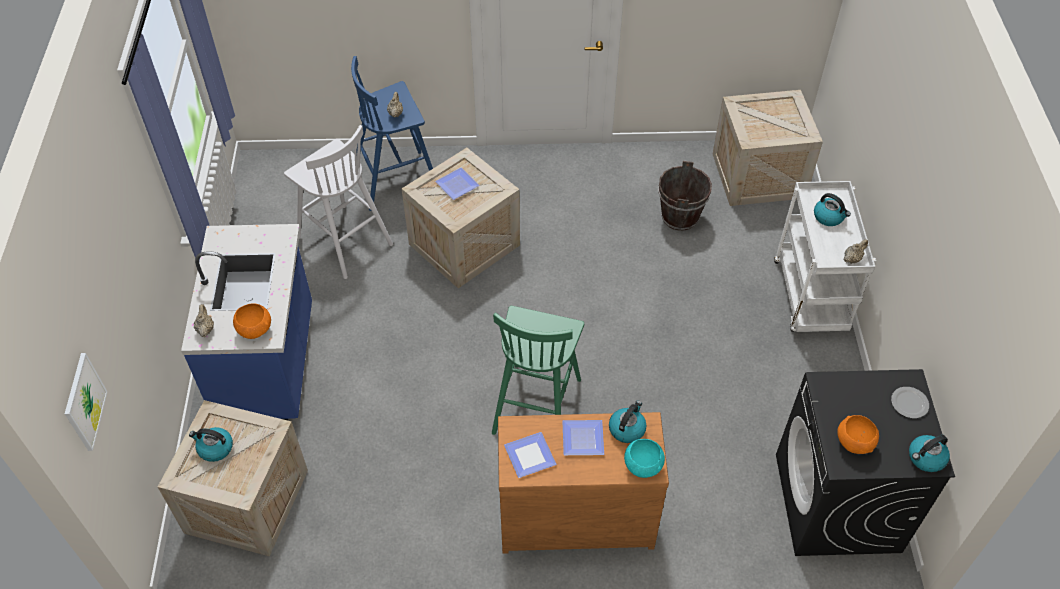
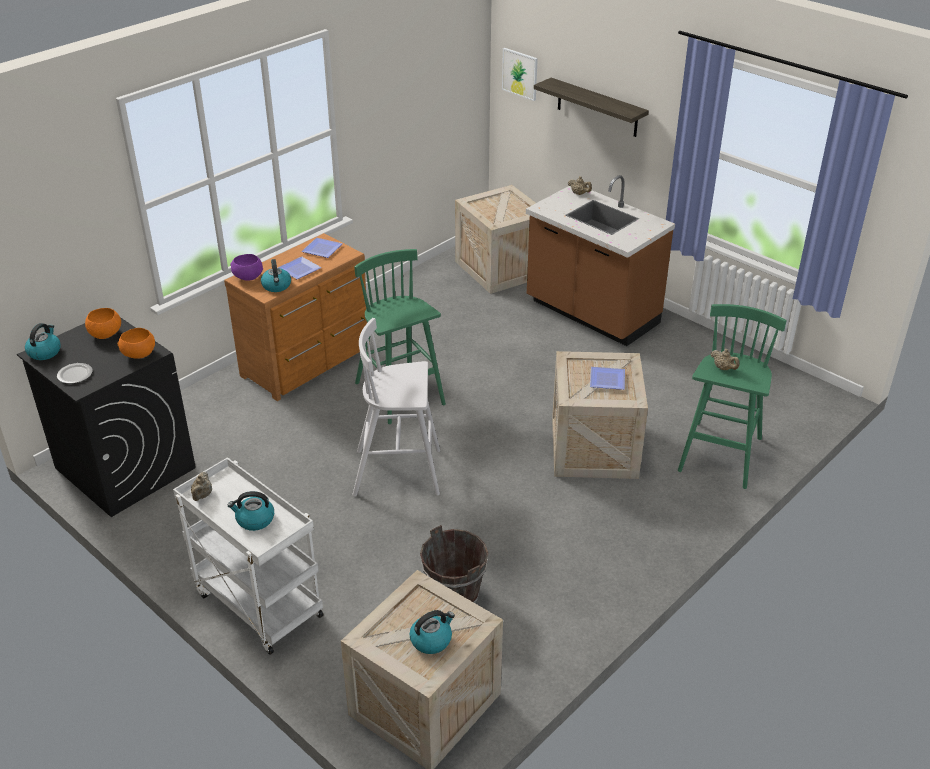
camera: 135 degrees right, 15 degrees down
blue counter [181,224,312,420] -> brown counter [526,175,675,346]
kettle [189,427,233,462] -> kettle moved to [409,610,455,654]
orange bowl [233,303,271,339] -> orange bowl moved to [118,328,155,359]
white stool [284,125,393,279] -> white stool moved to [352,318,440,496]
blue stool [351,56,433,211] -> green stool [678,304,787,489]
turquoise bowl [624,439,665,478] -> purple bowl [231,254,263,281]
none -> shelf [534,78,649,137]

